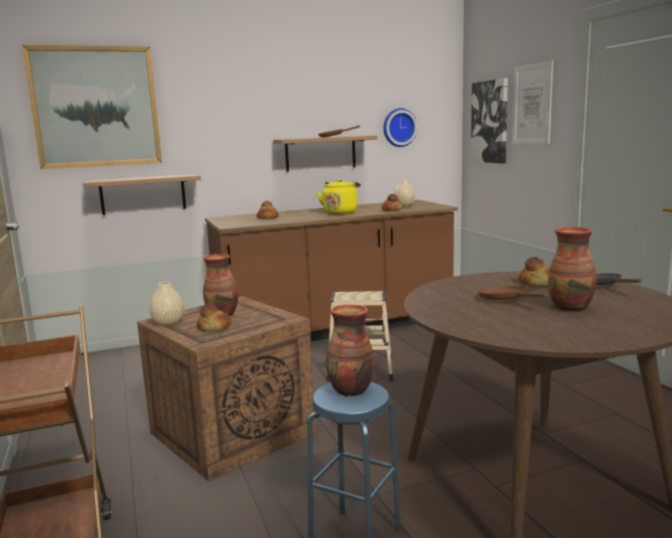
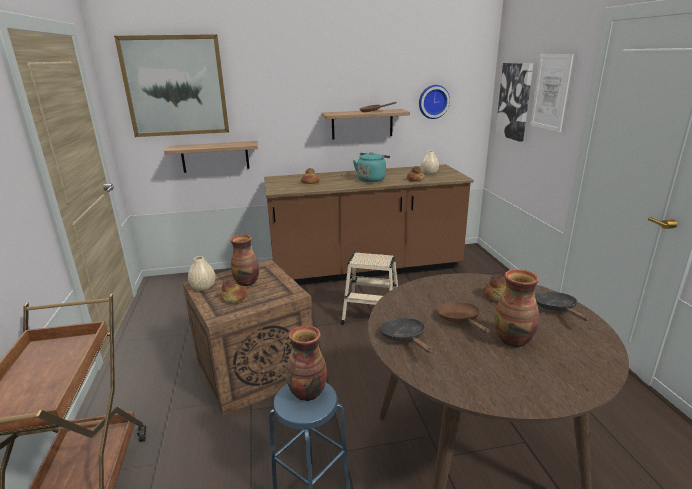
camera: 10 degrees right, 10 degrees up
yellow kettle [316,179,361,214] -> turquoise kettle [353,152,390,182]
none -> black frying pan [380,318,433,353]

